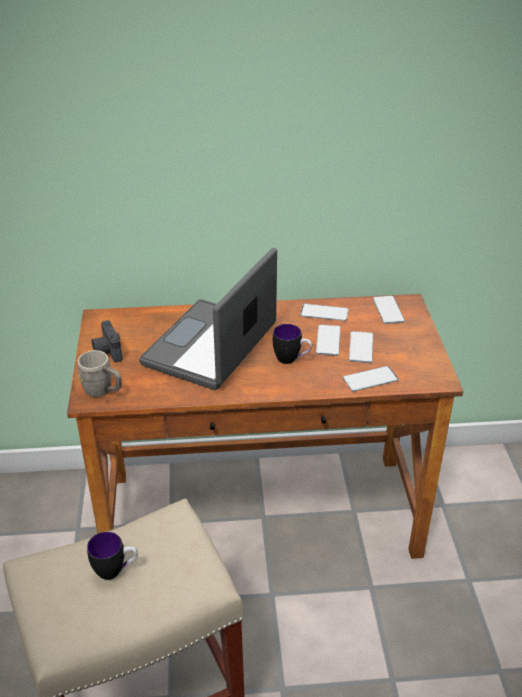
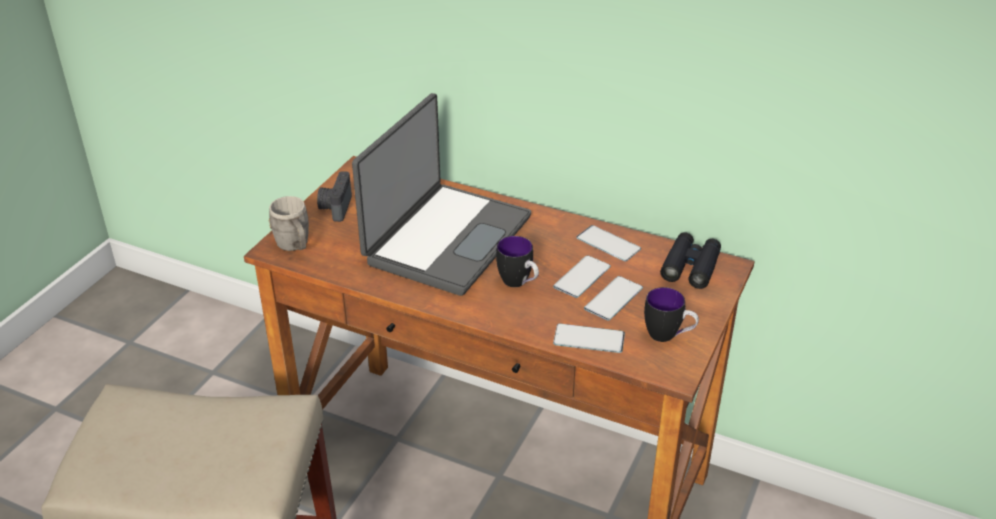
camera: 30 degrees right, 0 degrees up
mug [87,532,138,580] -> mug moved to [644,287,699,342]
laptop [139,248,277,390] -> laptop turned 150 degrees clockwise [352,93,531,296]
phone [373,296,405,324] -> black binoculars [660,232,721,289]

